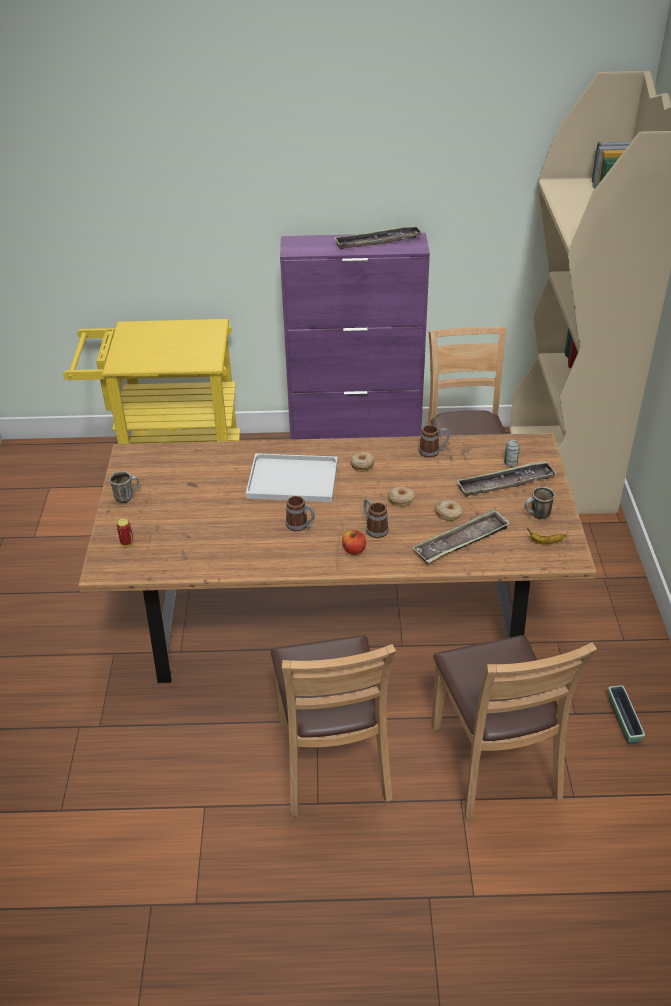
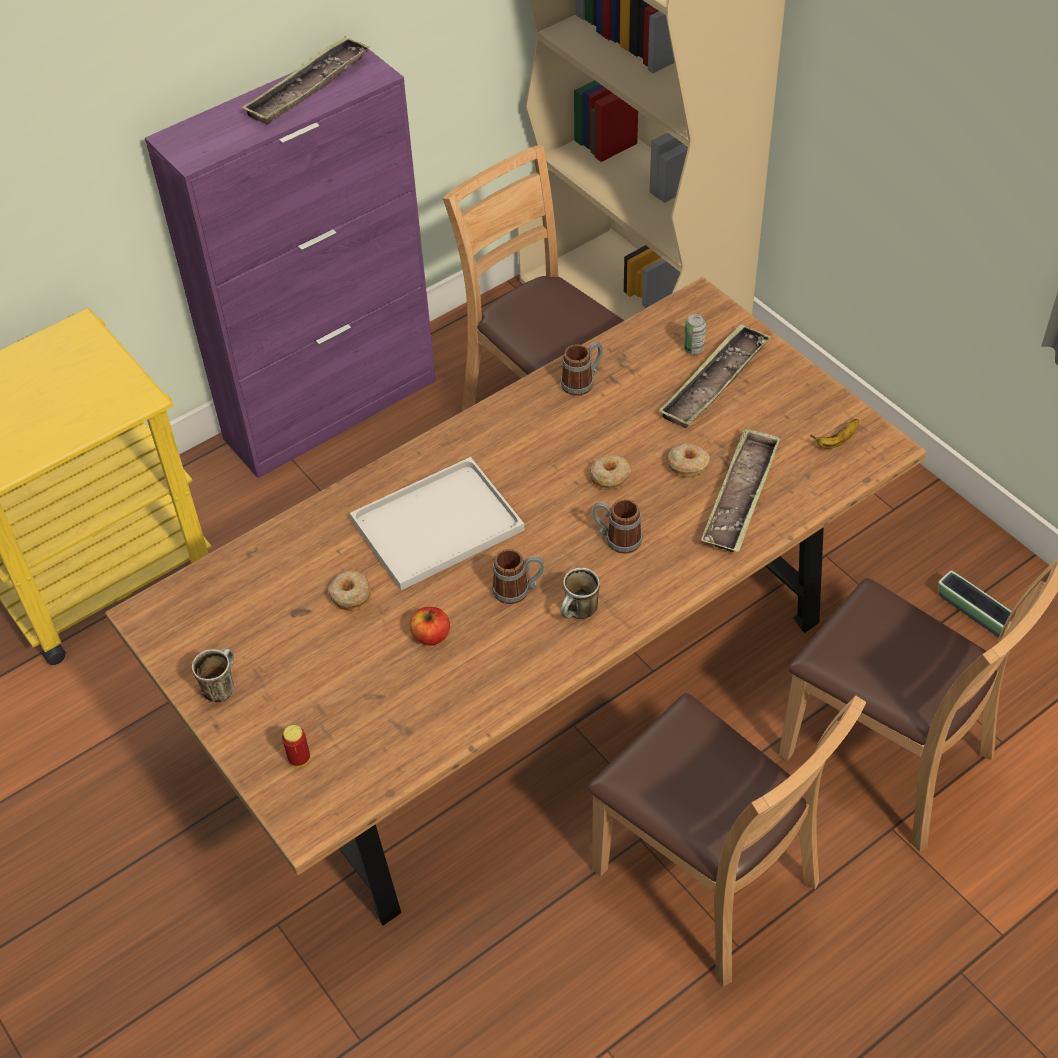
camera: 35 degrees left, 10 degrees up
apple [342,530,366,555] -> apple moved to [410,607,450,646]
donut [351,452,375,472] -> donut moved to [328,571,371,610]
mug [525,487,555,519] -> mug moved to [560,568,600,619]

